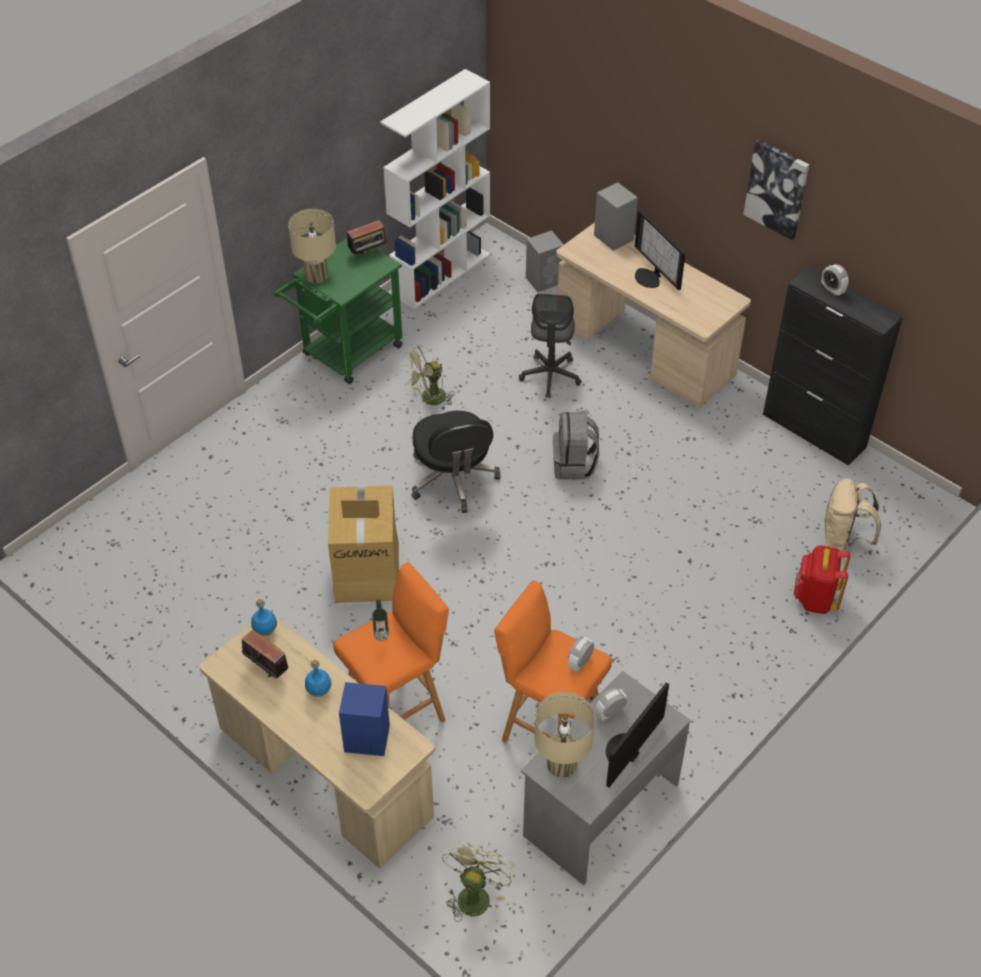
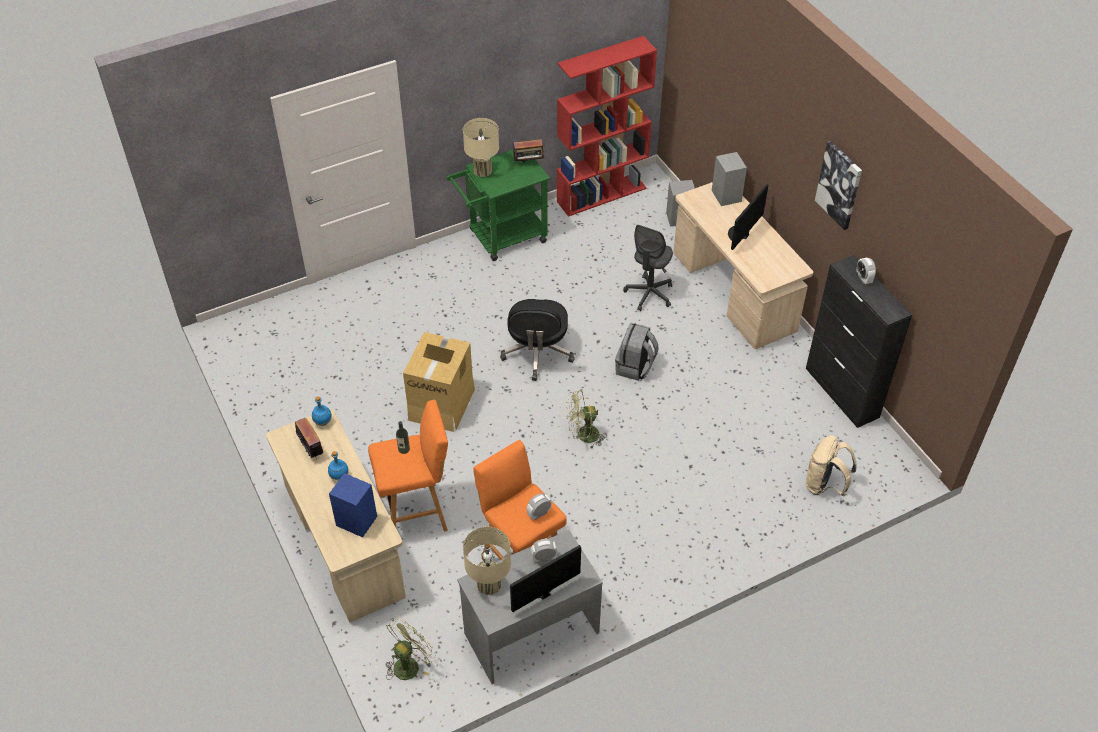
camera: 20 degrees right, 0 degrees up
white bookcase [380,69,490,309] -> red bookcase [557,36,657,217]
green fan [403,345,455,409] -> green fan moved to [566,389,607,450]
monitor [635,210,685,290] -> monitor turned 45 degrees clockwise [728,184,768,250]
red backpack [794,545,850,614] -> none

